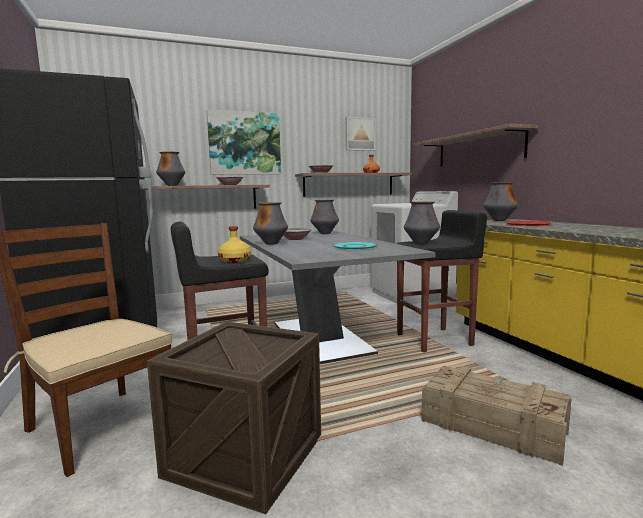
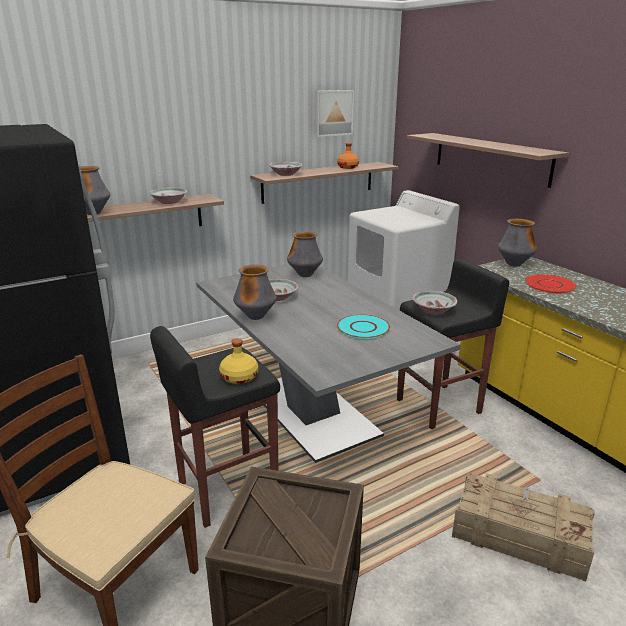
camera: 10 degrees left, 15 degrees up
picture [207,109,281,174] -> none
vase [404,201,440,245] -> bowl [413,291,457,314]

